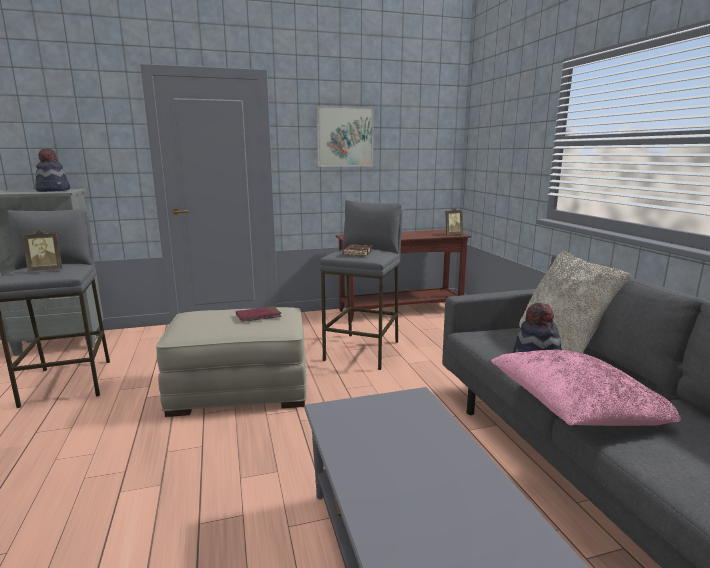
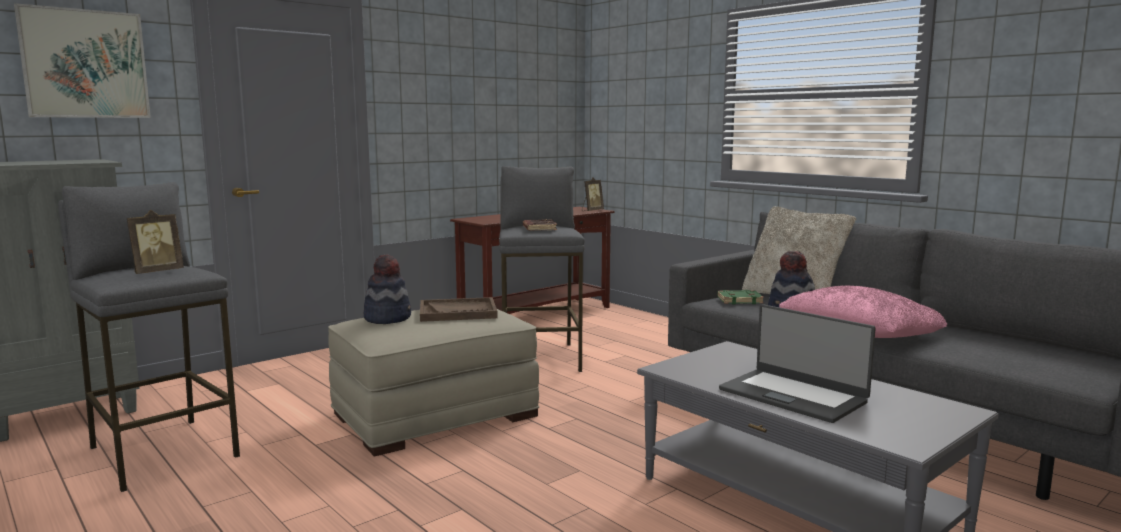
camera: 25 degrees left, 5 degrees down
hat [35,148,70,192] -> hat moved to [364,254,411,324]
red book [236,306,282,322] -> brown tray [420,297,498,322]
picture [317,106,374,167] -> picture moved to [14,3,151,118]
none -> green book [717,290,764,304]
none -> laptop [719,304,876,423]

